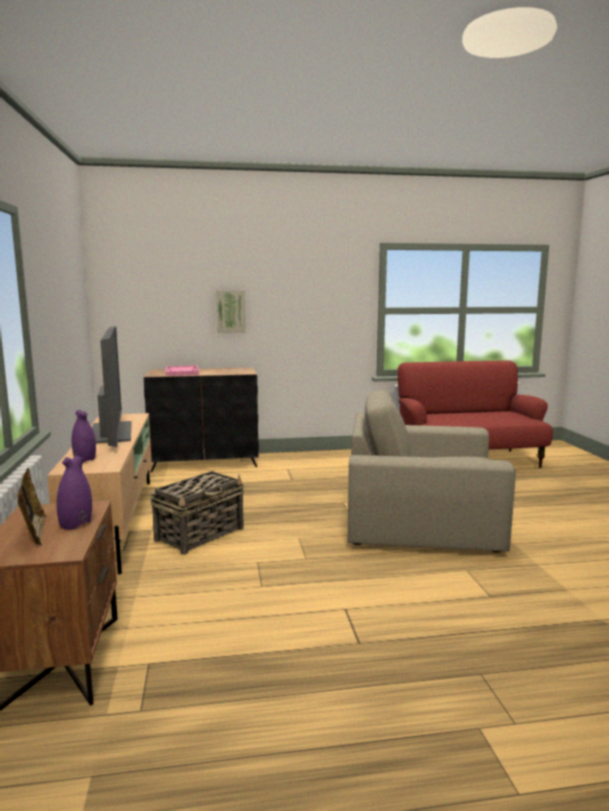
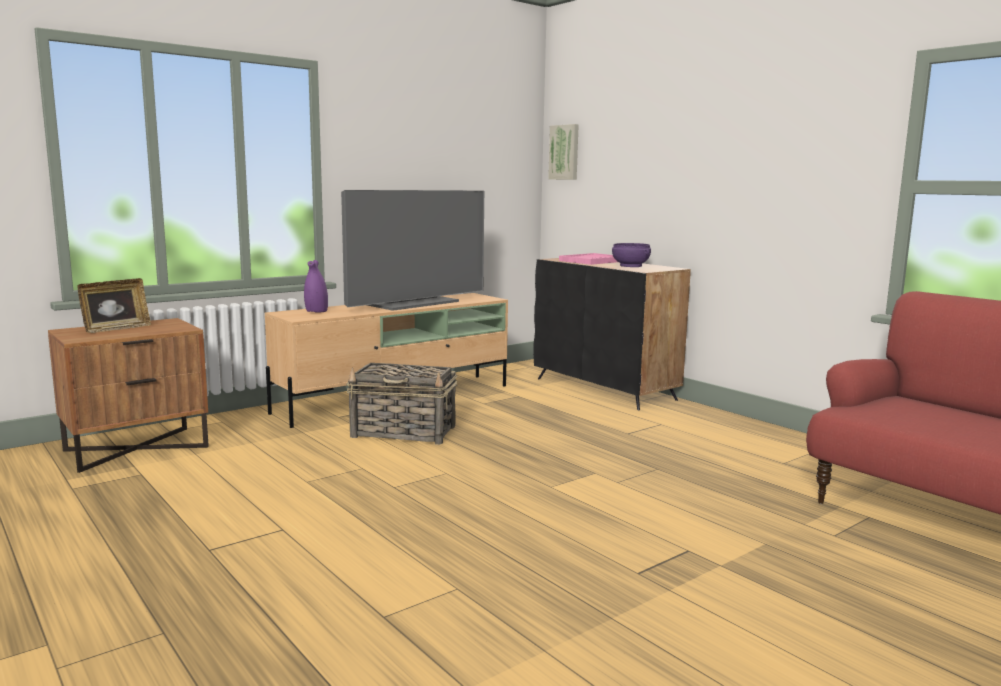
camera: 60 degrees right, 0 degrees up
purple vase [57,456,92,530] -> none
picture [216,291,246,333] -> picture moved to [548,124,579,180]
beige armchair [348,390,516,553] -> none
none -> purple bowl [612,243,651,267]

